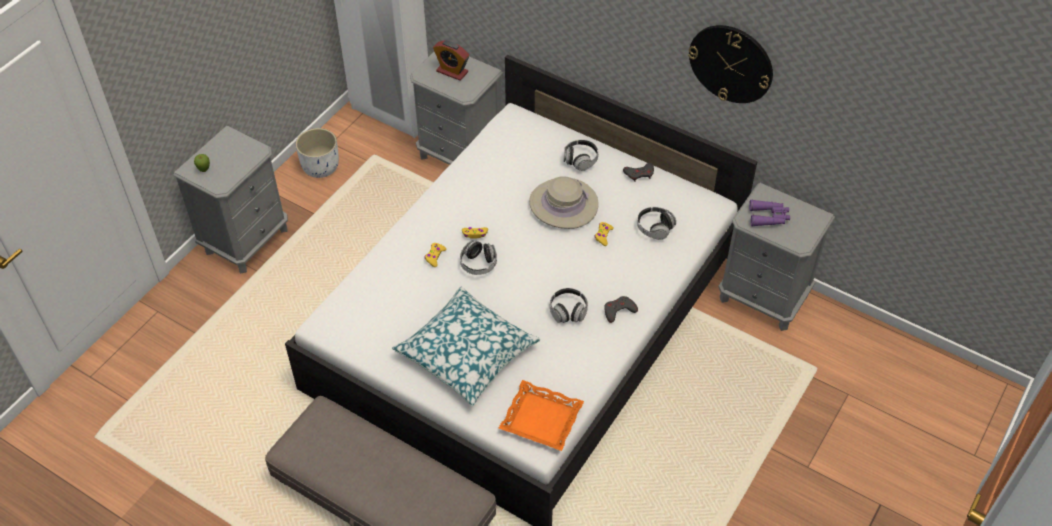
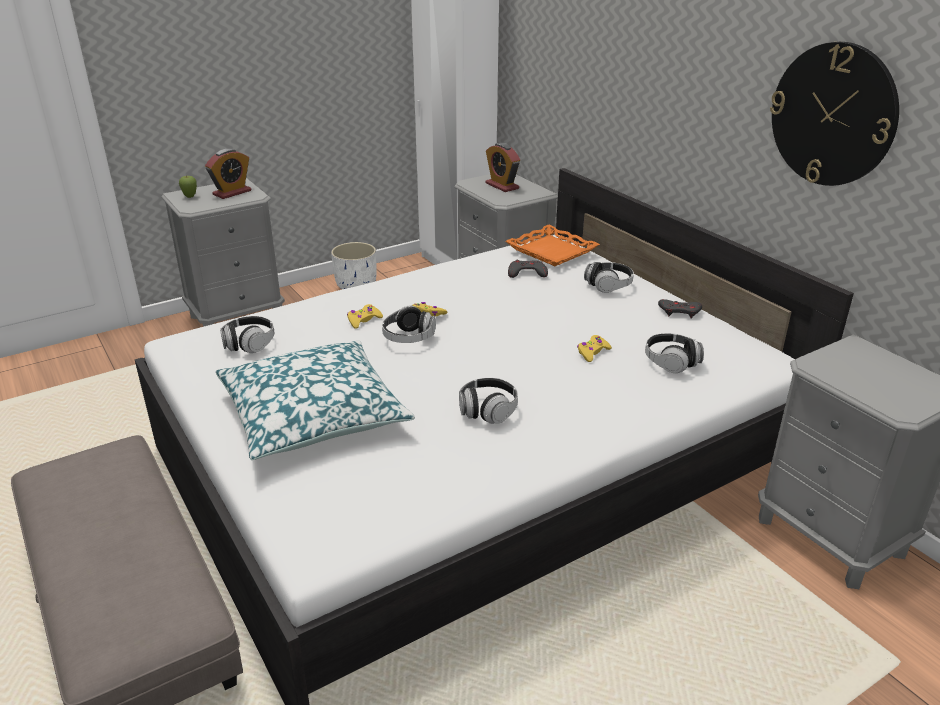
camera: 25 degrees right, 20 degrees down
orange tray [499,380,584,451] -> orange tray moved to [505,224,600,266]
beige hat [529,176,599,229] -> none
grey game controller [604,296,638,323] -> grey game controller moved to [508,260,548,278]
purple binoculars [749,200,790,226] -> none
none -> alarm clock [205,149,252,199]
none -> headphones [220,316,274,353]

